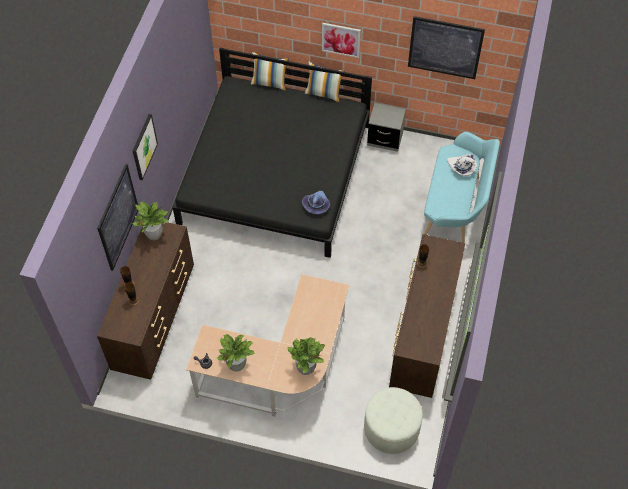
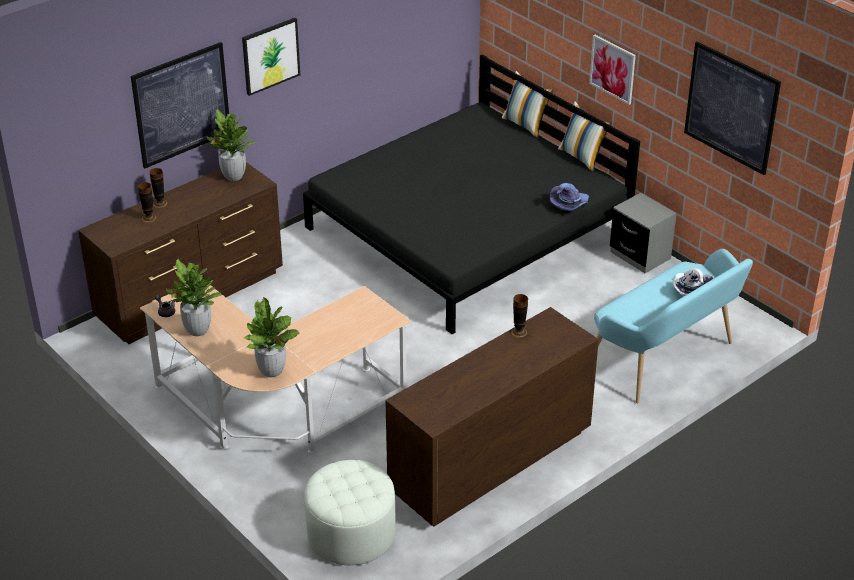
camera: 35 degrees right, 20 degrees down
purple hat [302,191,330,214] -> purple hat moved to [550,183,589,211]

